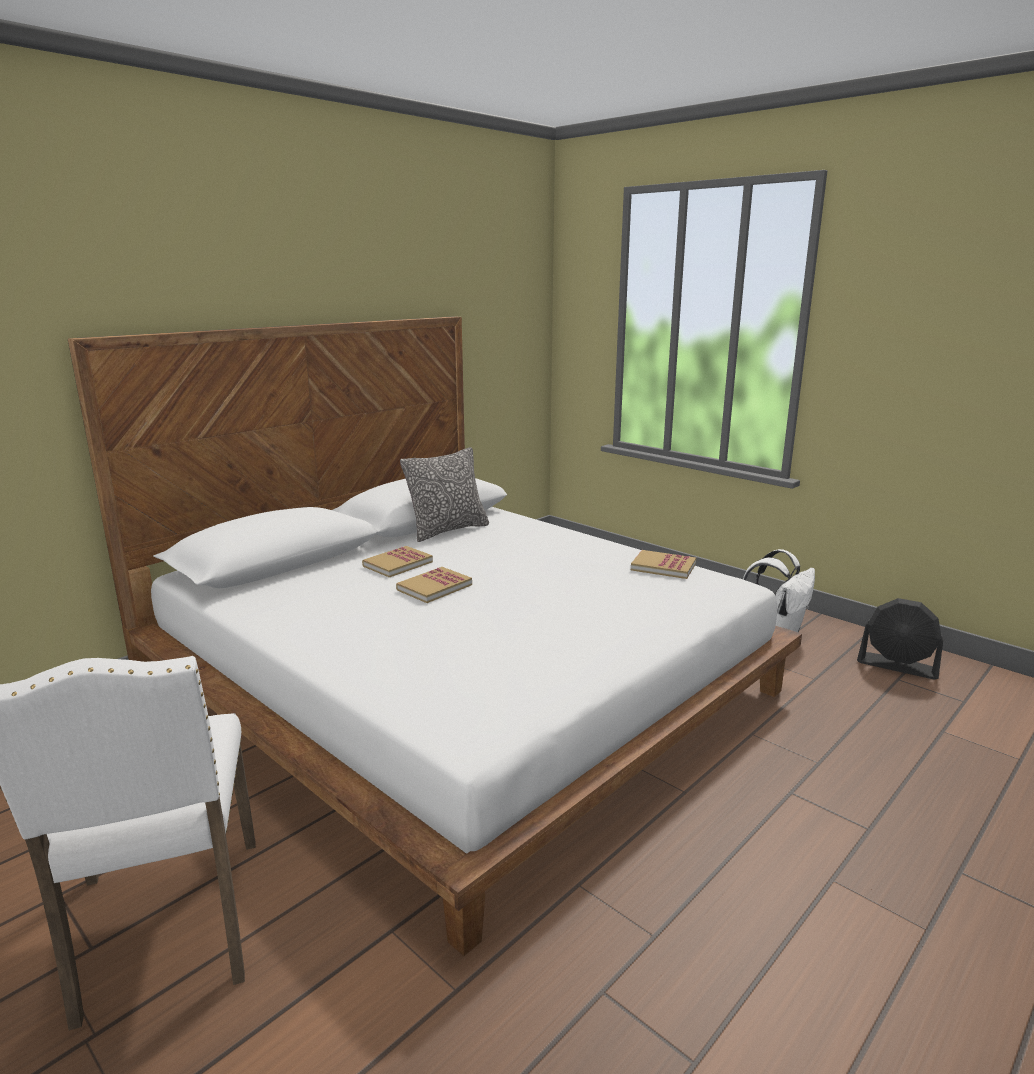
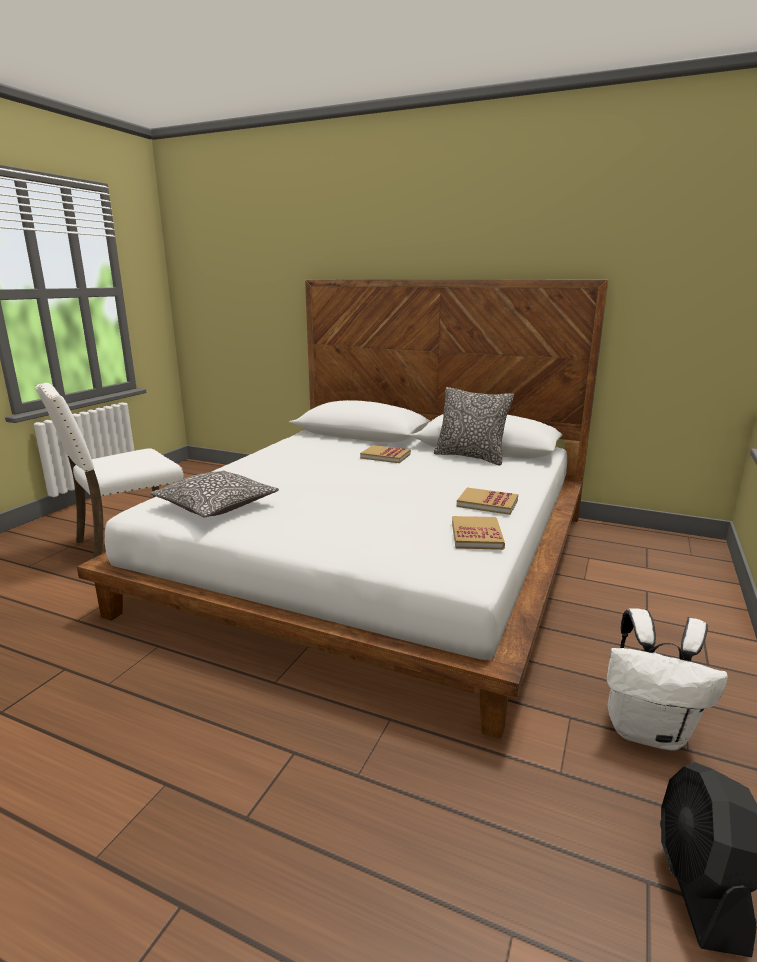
camera: 70 degrees right, 0 degrees up
book [396,567,472,603] -> book moved to [457,487,518,515]
none -> pillow [150,471,279,518]

